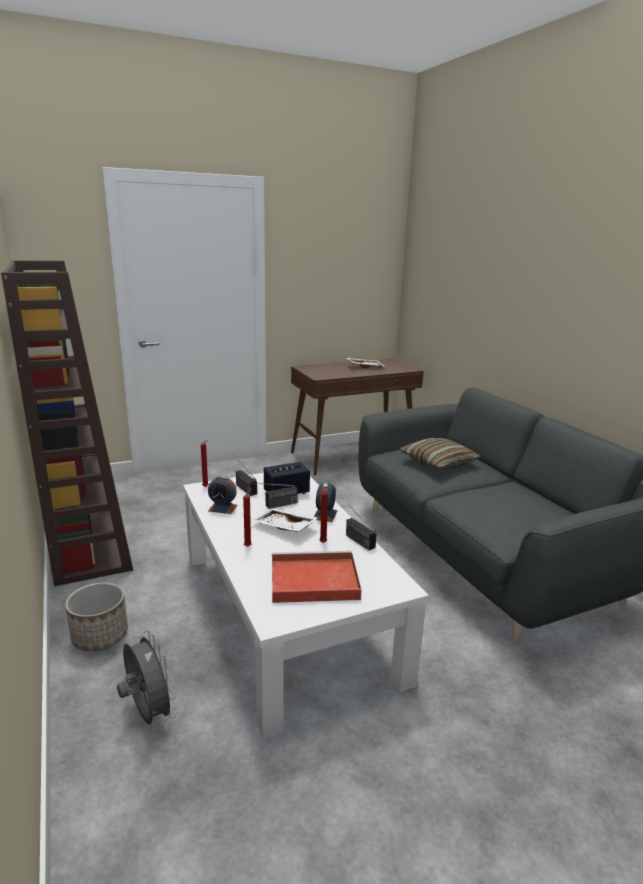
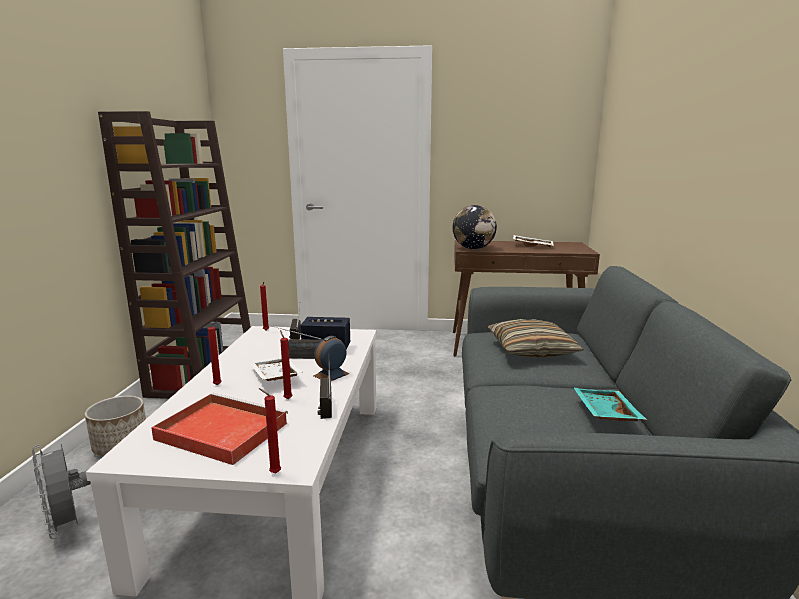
camera: 30 degrees right, 5 degrees down
grey fan [117,631,177,724] -> grey fan turned 150 degrees clockwise [32,444,91,539]
alarm clock [208,476,238,514] -> none
none -> red candle [259,388,281,474]
none -> globe [452,205,497,249]
none -> turquoise tray [574,388,647,421]

